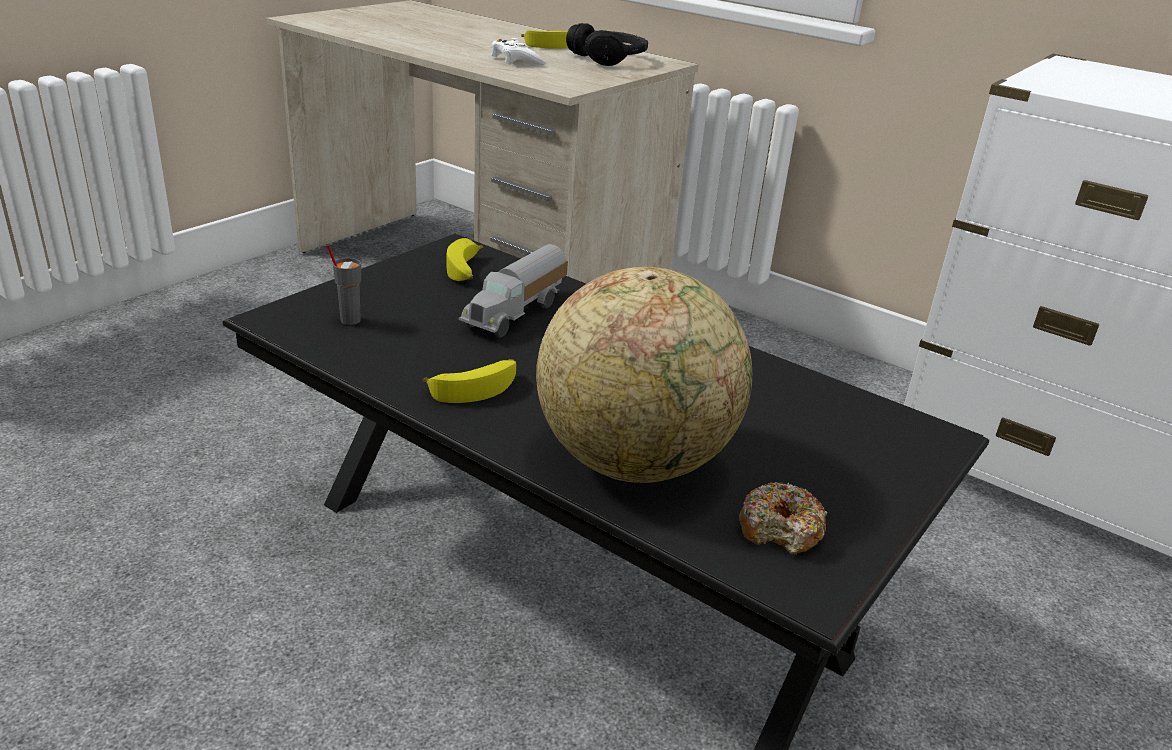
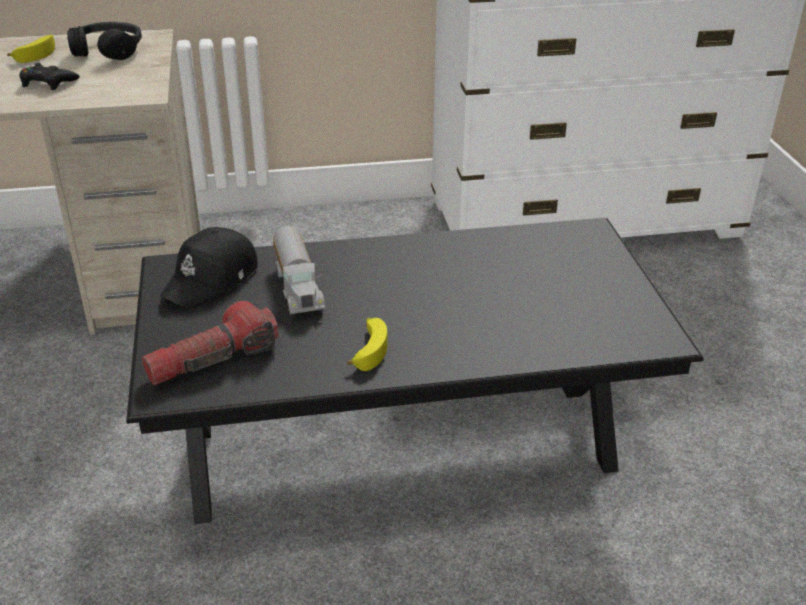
camera: 45 degrees left, 5 degrees up
grey cup [327,245,361,325] -> flashlight [142,301,279,385]
banana [446,238,483,281] -> black cap [160,227,258,309]
white game controller [491,38,545,65] -> black game controller [19,63,80,90]
globe [536,267,752,483] -> none
donut [739,482,827,555] -> none

